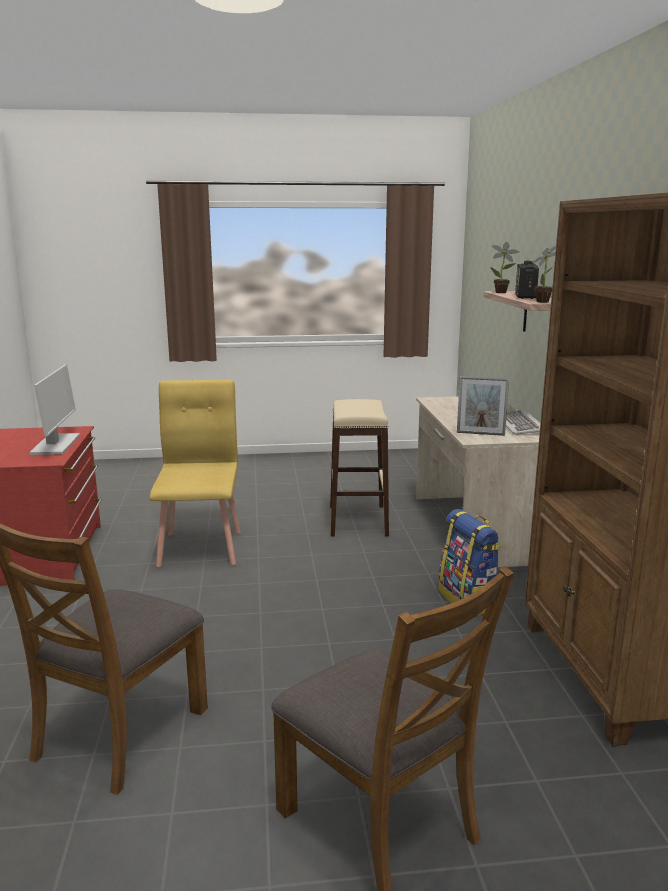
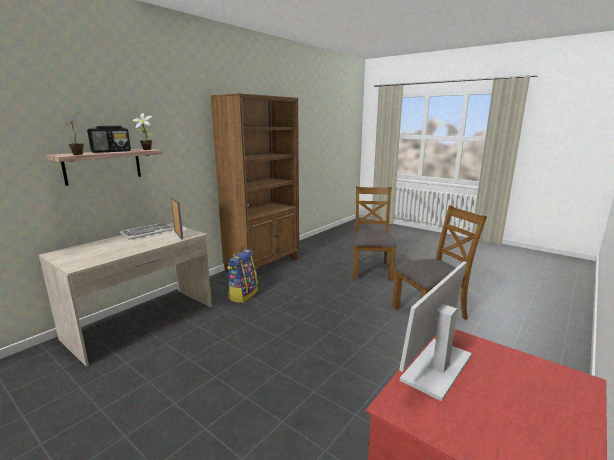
camera: 135 degrees left, 0 degrees up
yellow chair [150,380,241,567] -> none
beige stool [330,399,389,537] -> none

